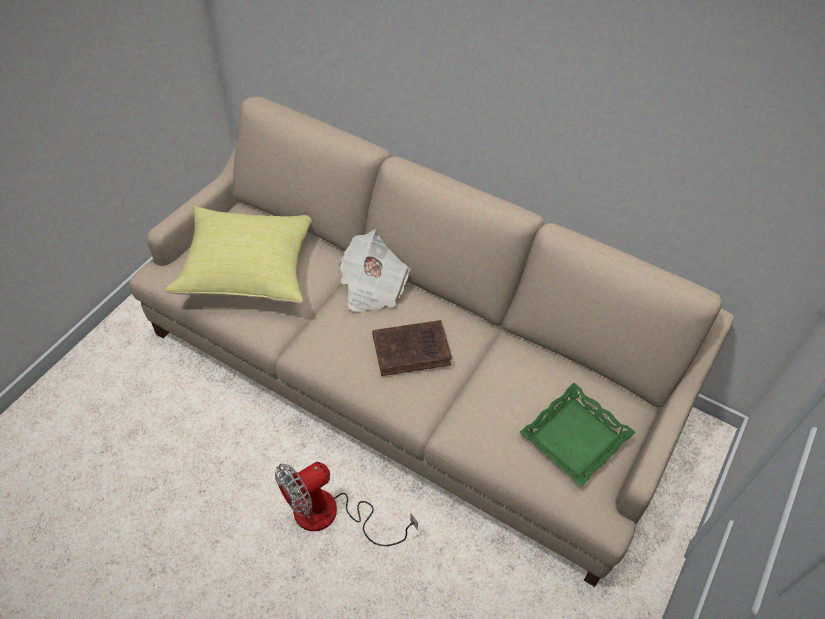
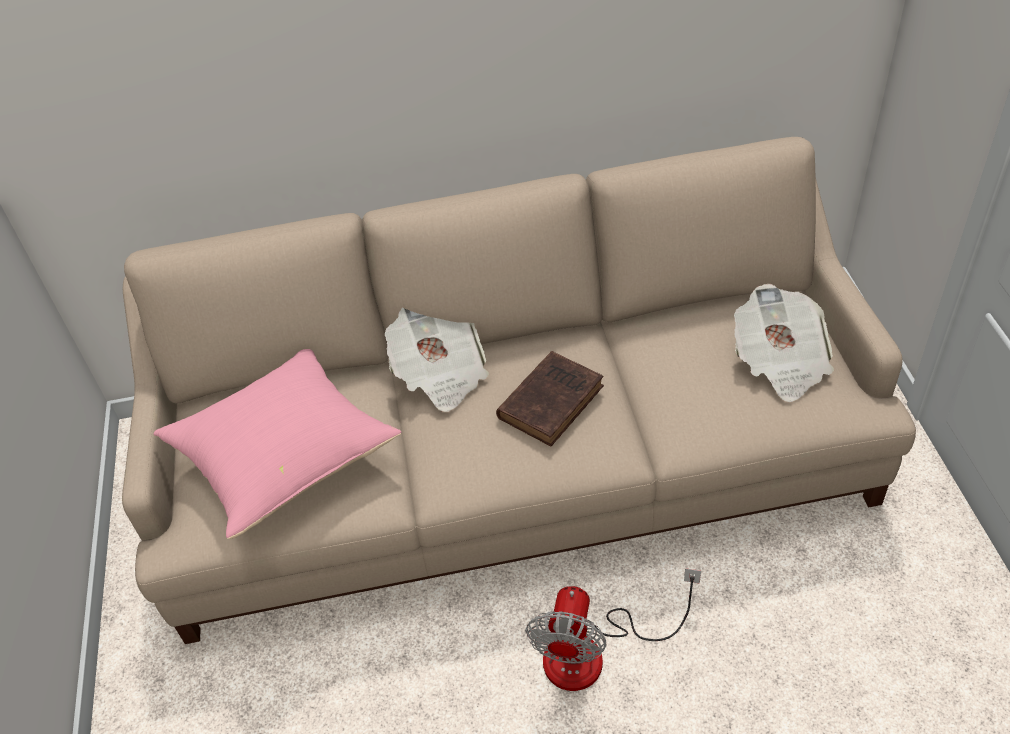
camera: 35 degrees left, 5 degrees down
yellow pillow [165,206,312,303] -> pink pillow [154,349,401,539]
green tray [519,383,635,487] -> newspaper [734,284,834,402]

